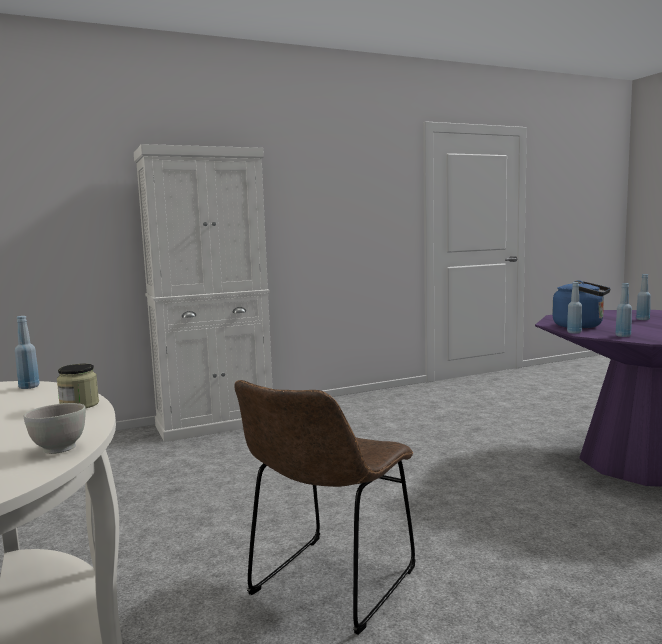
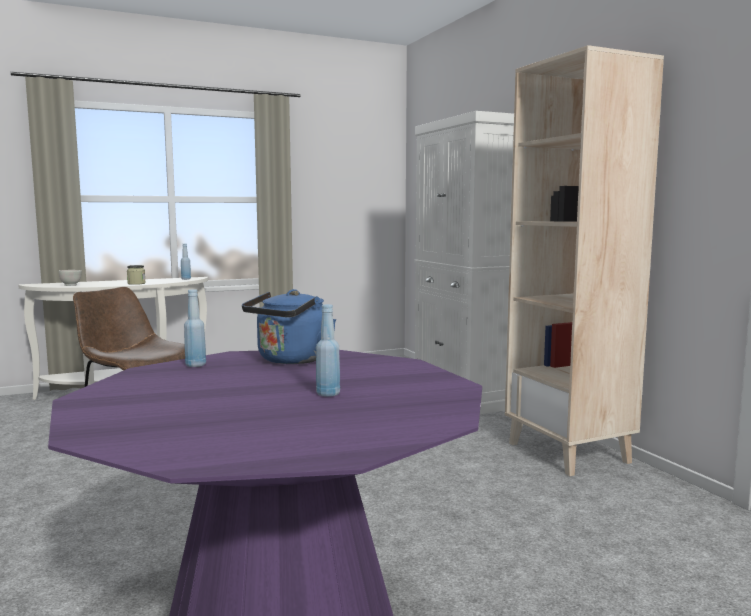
camera: 90 degrees right, 0 degrees up
blue bottle [567,282,582,334] -> none
none -> beige bookcase [505,45,664,476]

